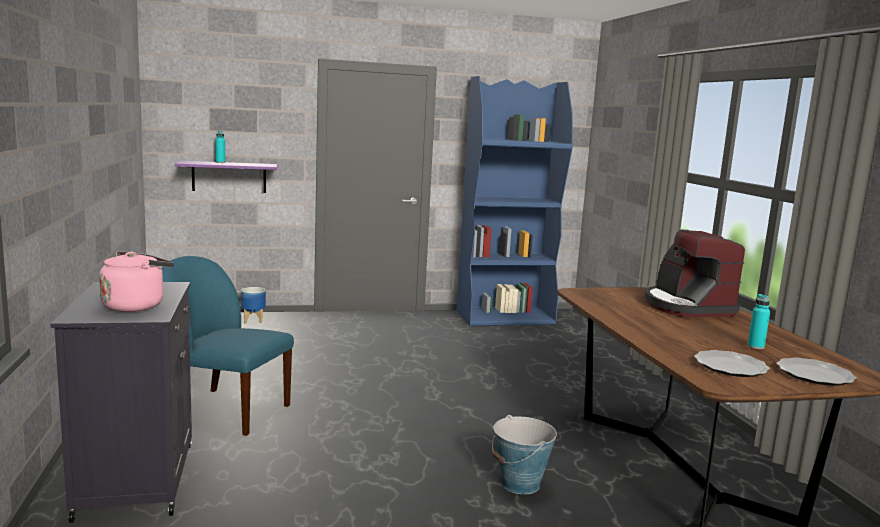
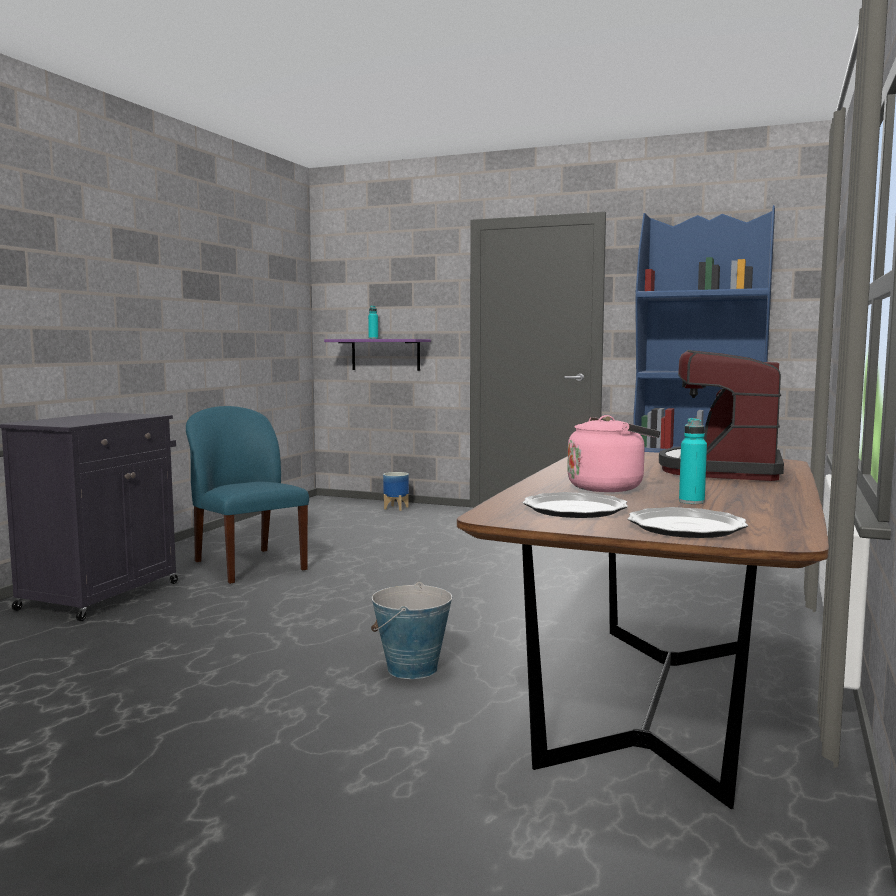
camera: 35 degrees right, 5 degrees down
pink kettle [99,251,174,312] -> pink kettle moved to [567,415,660,492]

